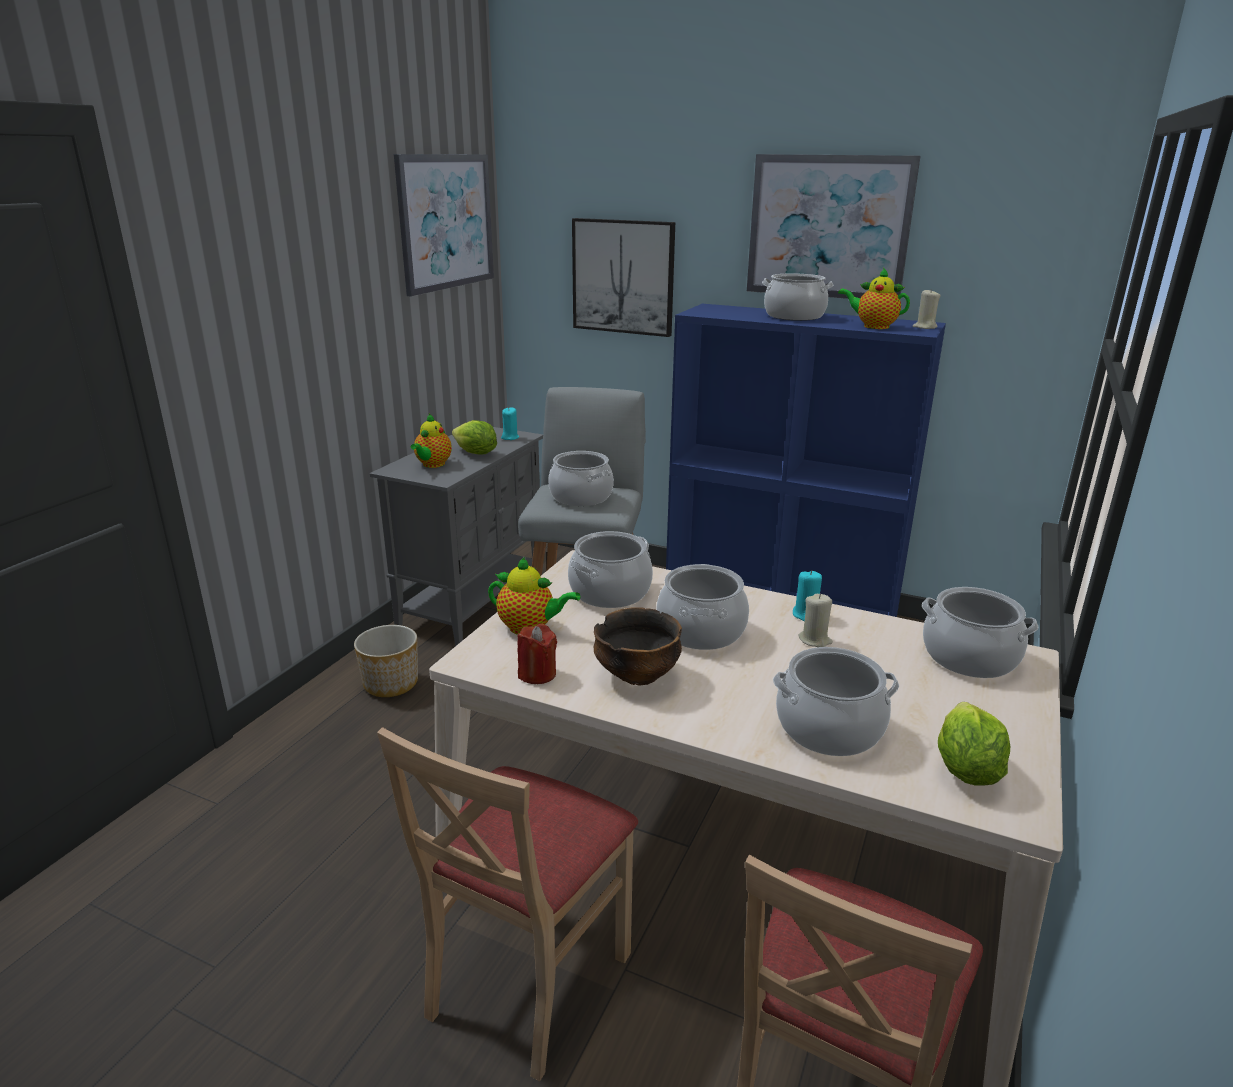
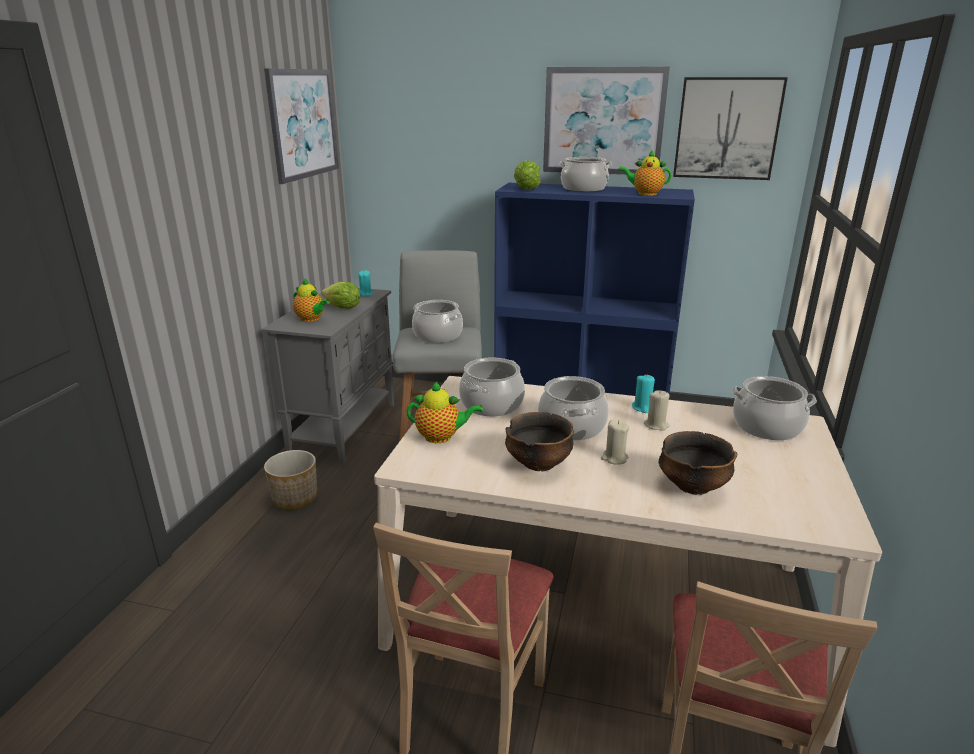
camera: 10 degrees left, 0 degrees up
teapot [410,414,451,468] -> teapot turned 60 degrees counterclockwise [293,278,330,322]
red candle [517,624,557,684] -> none
picture [572,218,675,337] -> picture moved to [673,77,788,180]
cooking pot [773,647,899,756] -> bowl [659,431,737,495]
beige candle [913,289,940,329] -> beige candle moved to [601,419,629,465]
lettuce [938,702,1010,786] -> lettuce moved to [514,160,540,190]

